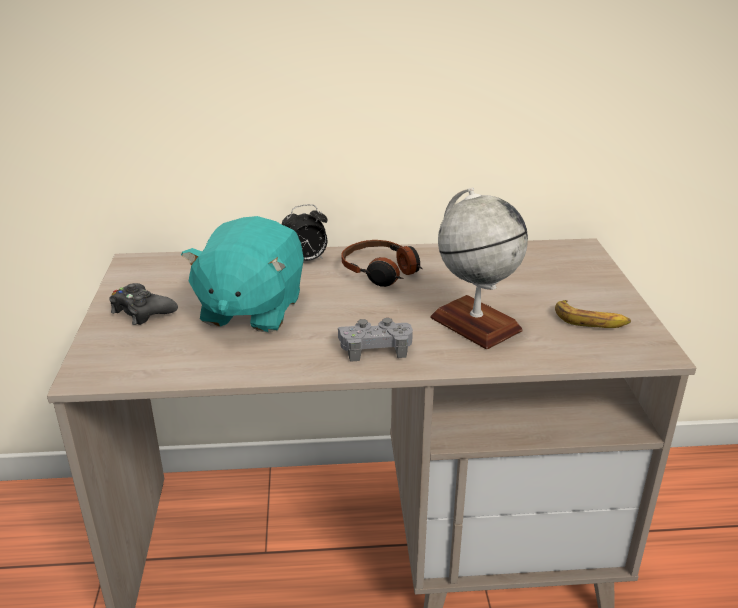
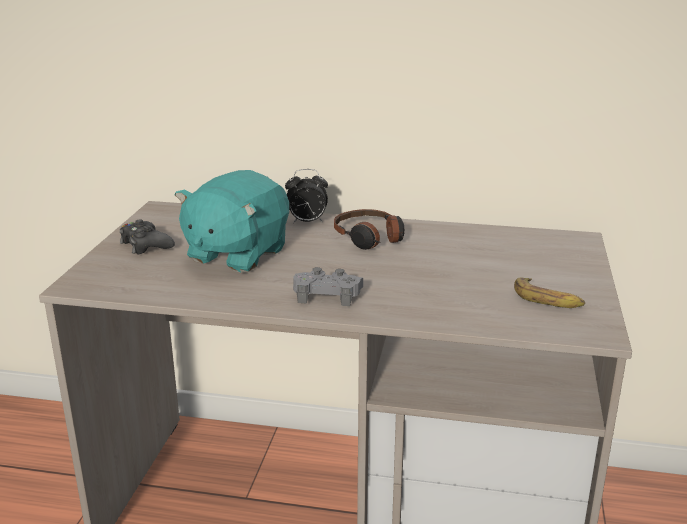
camera: 15 degrees right, 5 degrees down
globe [430,188,528,349] -> none

